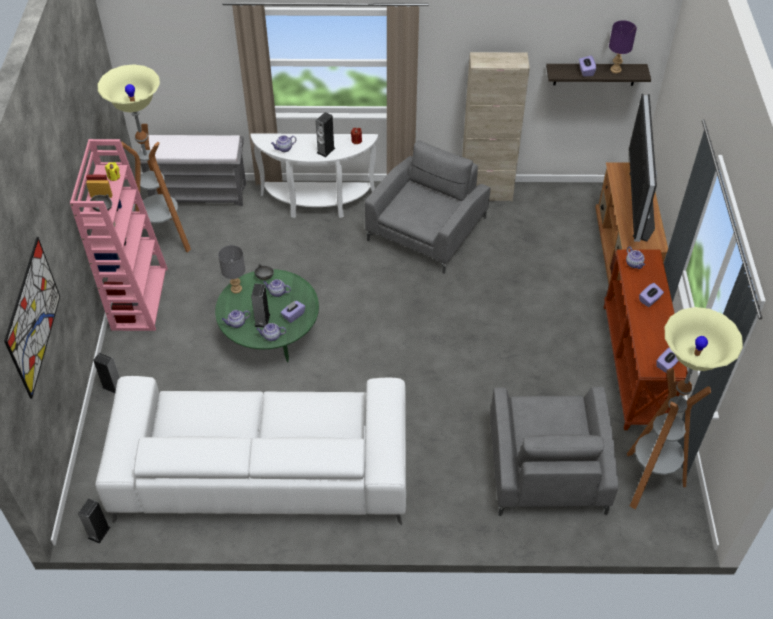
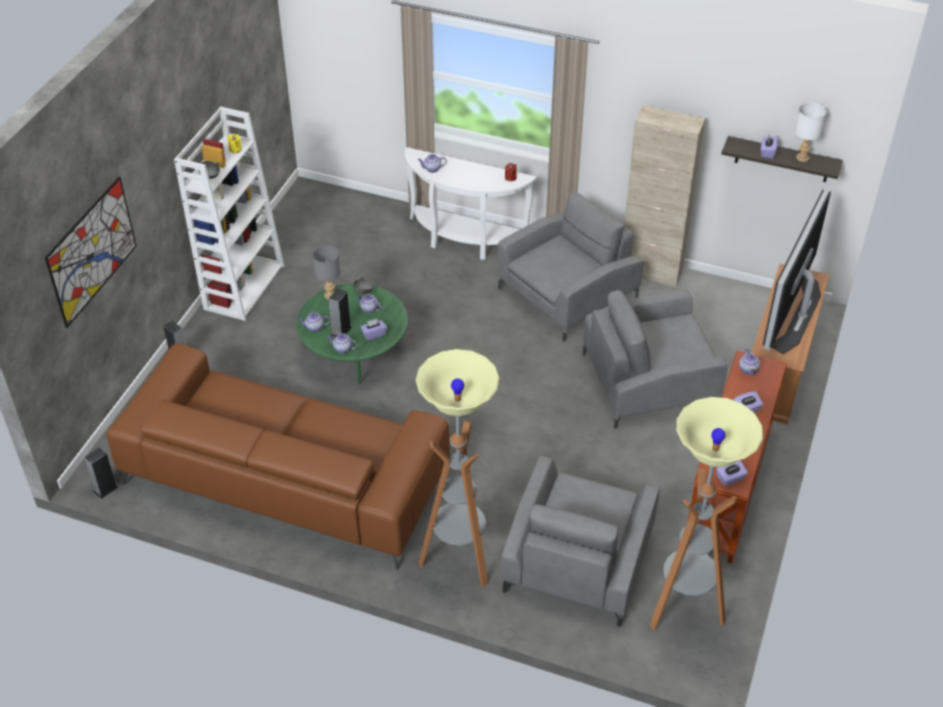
camera: 20 degrees right, 5 degrees down
pink bookcase [70,139,168,331] -> white bookcase [174,106,285,321]
white sofa [95,376,406,526] -> brown sofa [106,344,450,571]
floor lamp [98,64,191,252] -> floor lamp moved to [416,349,499,587]
grey bench [140,135,246,206] -> none
speaker [316,112,335,157] -> none
purple table lamp [609,20,637,73] -> white table lamp [795,102,827,162]
none -> grey armchair [583,290,728,429]

